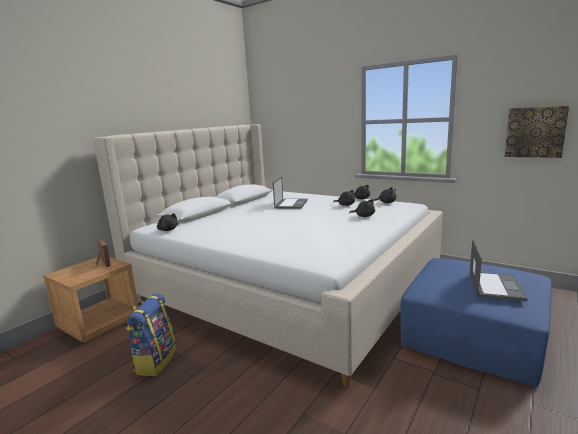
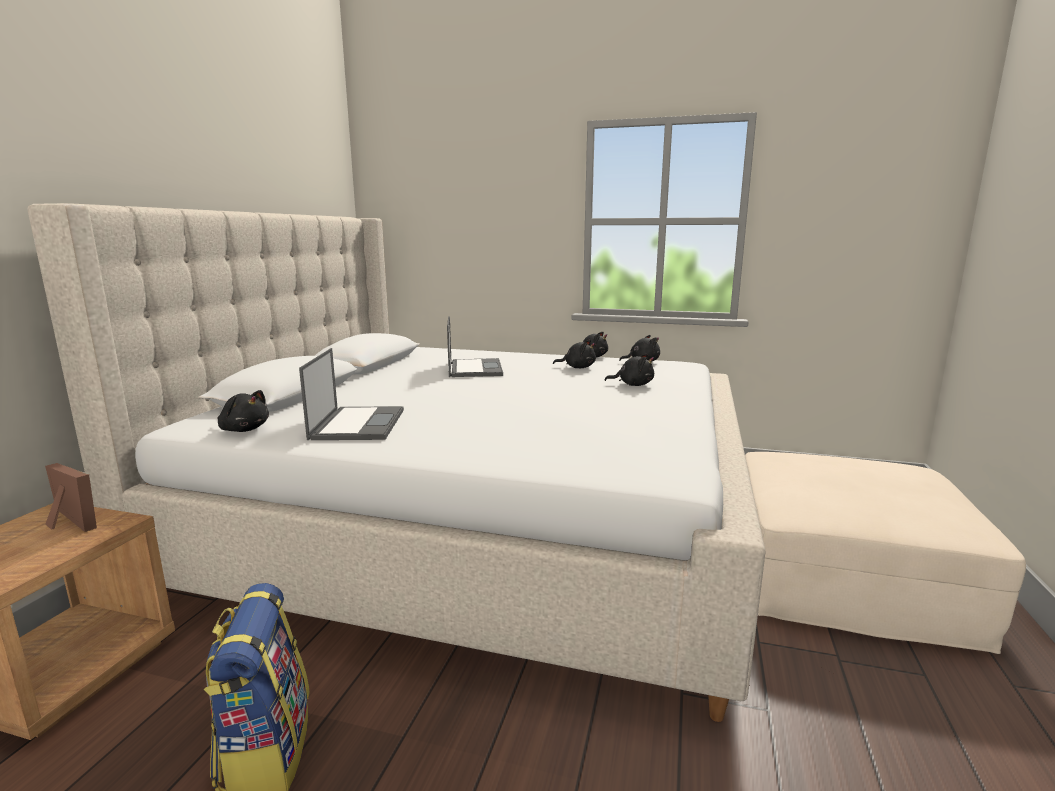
camera: 20 degrees left, 0 degrees up
blue ottoman [400,258,552,387] -> beige ottoman [745,452,1026,654]
laptop [470,240,527,301] -> laptop moved to [299,348,404,440]
picture [504,106,569,158] -> none

